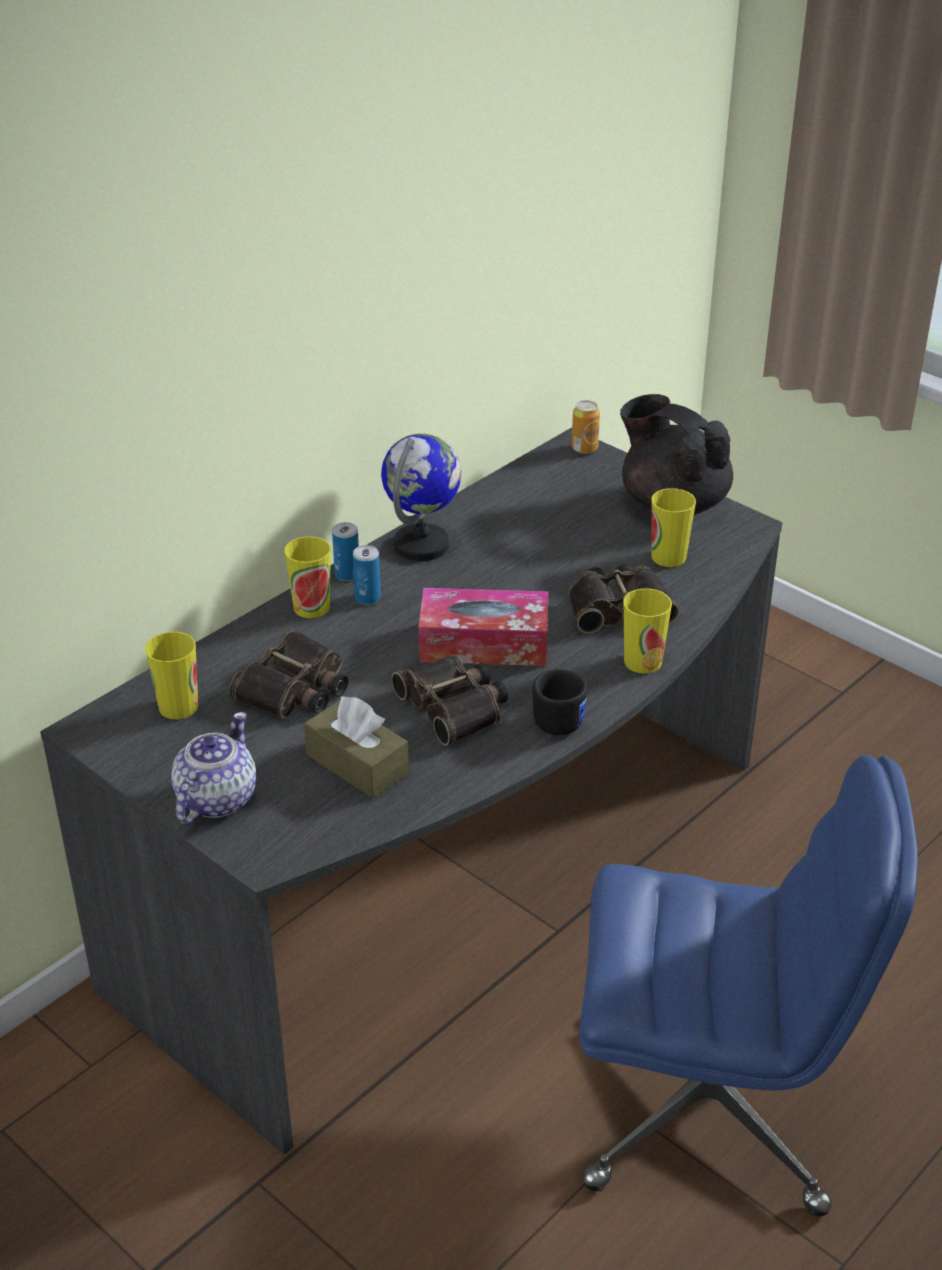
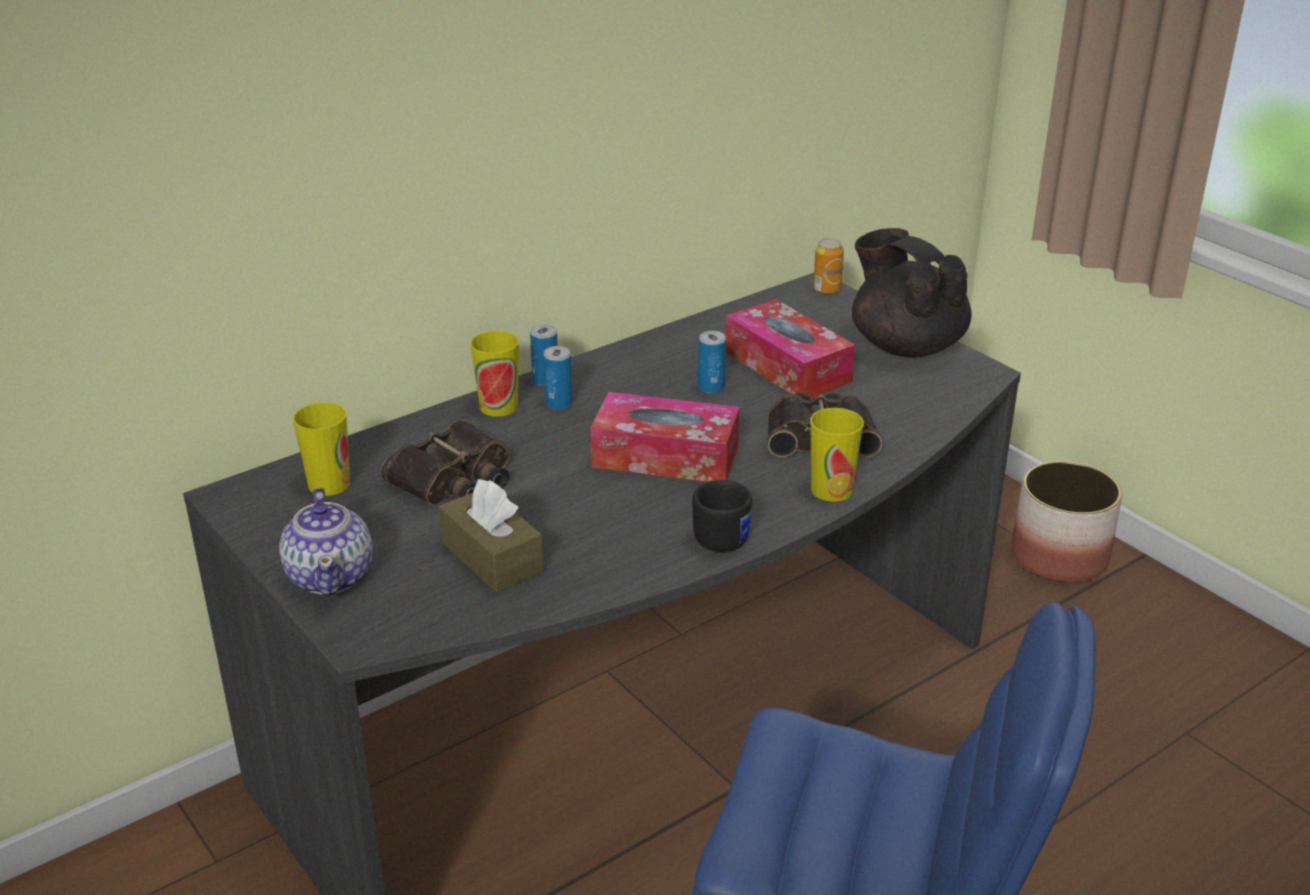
camera: 10 degrees right, 5 degrees down
teapot [171,712,256,824] -> teapot turned 135 degrees clockwise [279,488,373,596]
globe [381,434,461,561] -> none
binoculars [391,654,508,746] -> none
cup [651,488,696,567] -> none
none -> can [698,331,726,393]
none -> tissue box [726,299,855,398]
none -> planter [1012,461,1122,582]

